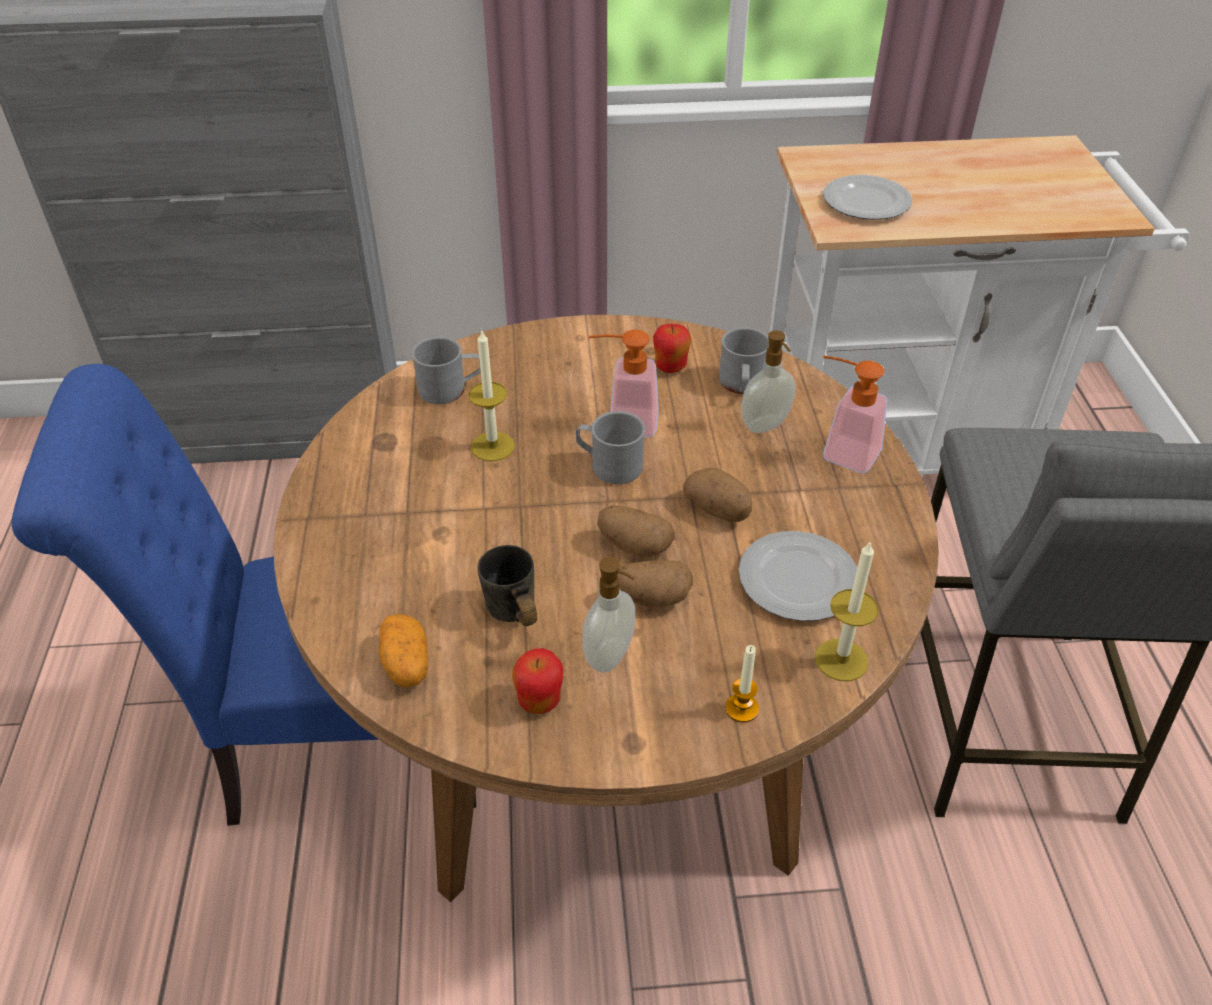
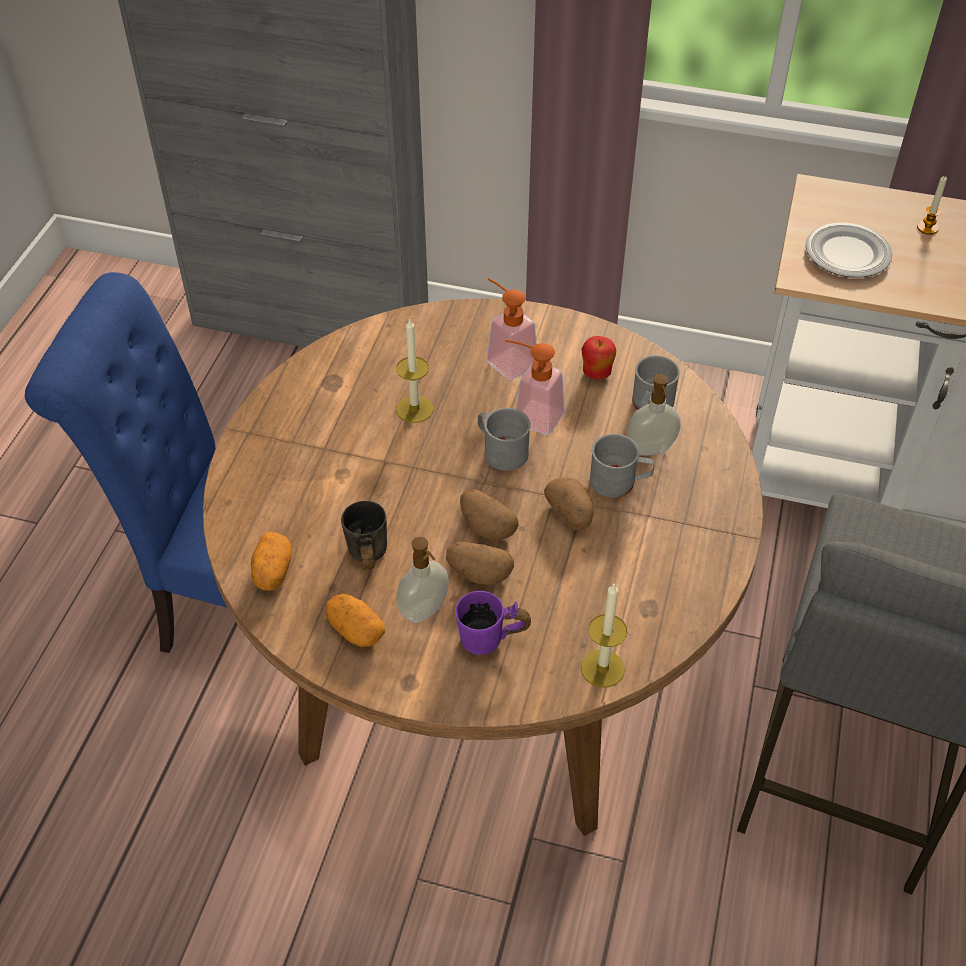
camera: 20 degrees right, 5 degrees up
grey mug [411,337,481,404] -> grey mug moved to [590,434,654,498]
apple [512,648,563,714] -> potato [326,594,385,647]
candle [725,645,759,723] -> candle moved to [917,176,947,235]
plate [739,531,857,621] -> none
soap dispenser [823,356,887,473] -> soap dispenser moved to [487,278,537,380]
none -> purple mug [455,591,531,655]

